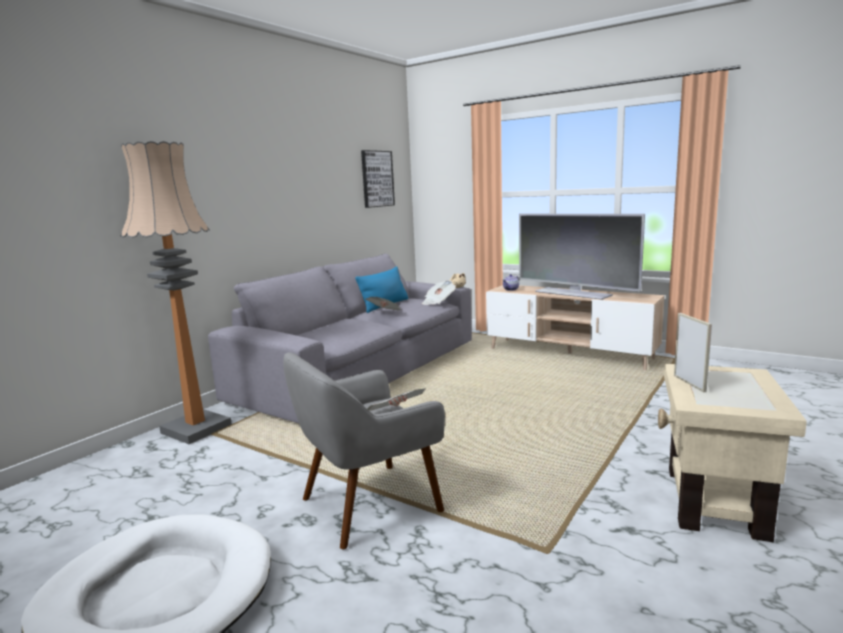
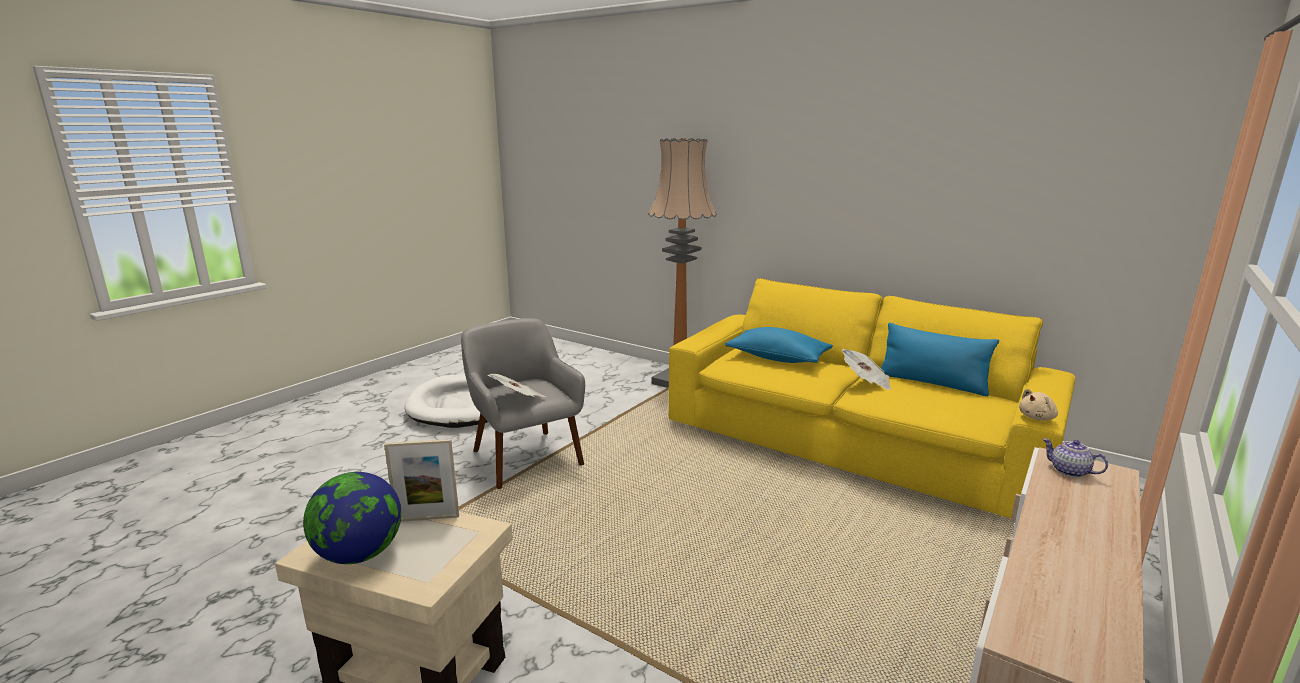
camera: 90 degrees right, 5 degrees up
grey sofa [208,254,472,423] -> yellow sofa [669,278,1076,519]
picture [361,150,395,208] -> none
newspaper [422,280,456,305] -> none
television [519,214,645,300] -> none
none -> globe [303,472,401,564]
none -> blue pillow [725,327,833,363]

